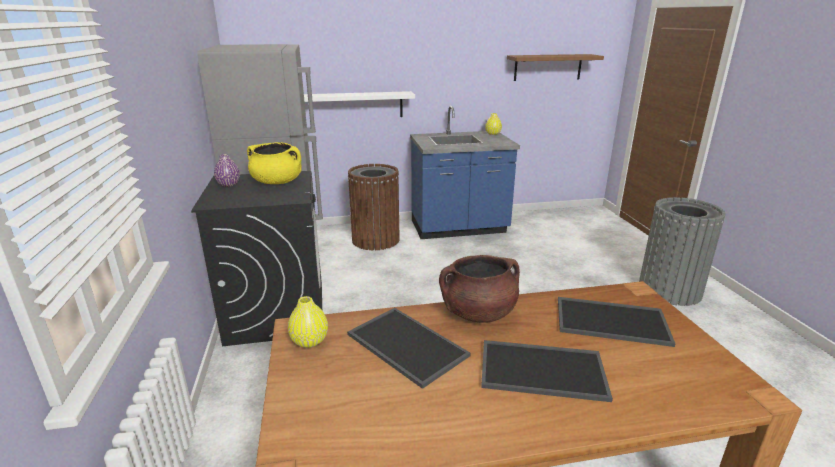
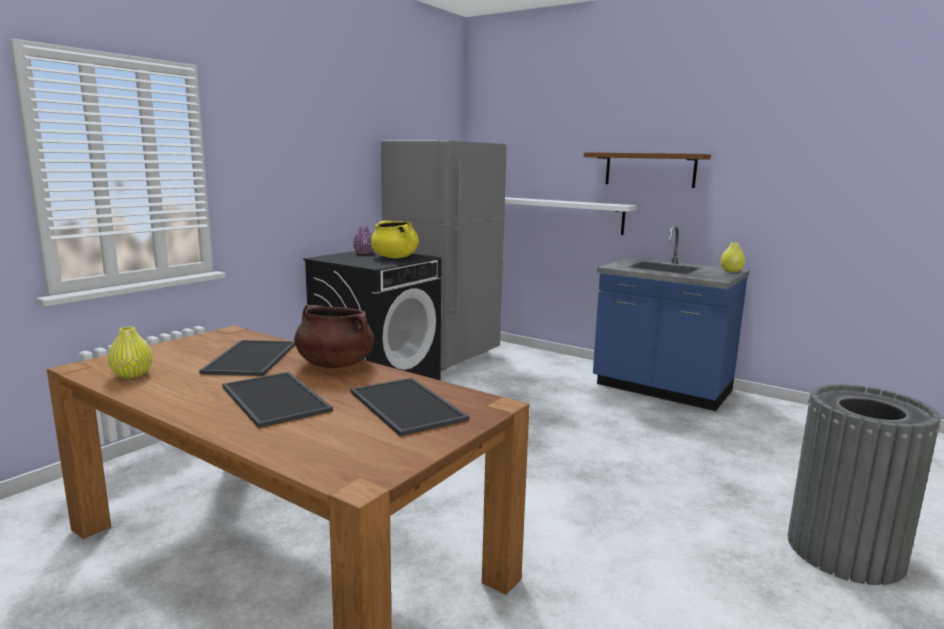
camera: 45 degrees right, 10 degrees down
yellow vase [288,296,328,348] -> yellow vase moved to [108,327,153,379]
brown trash can [348,164,400,250] -> none
brown shelf [507,54,604,81] -> brown shelf moved to [584,152,711,188]

